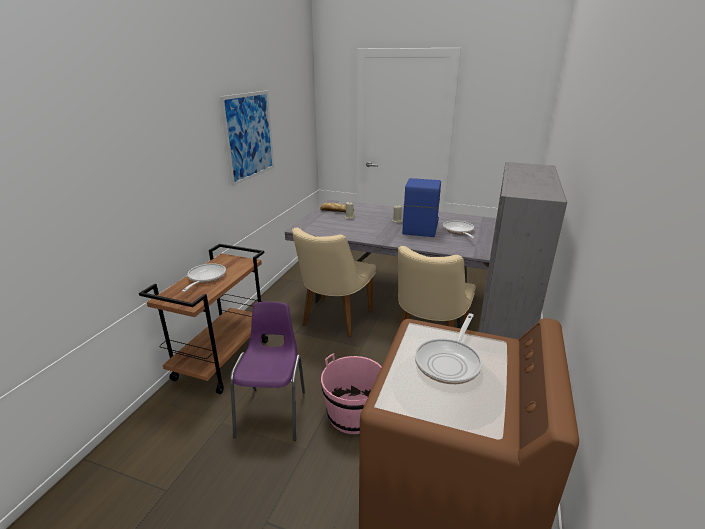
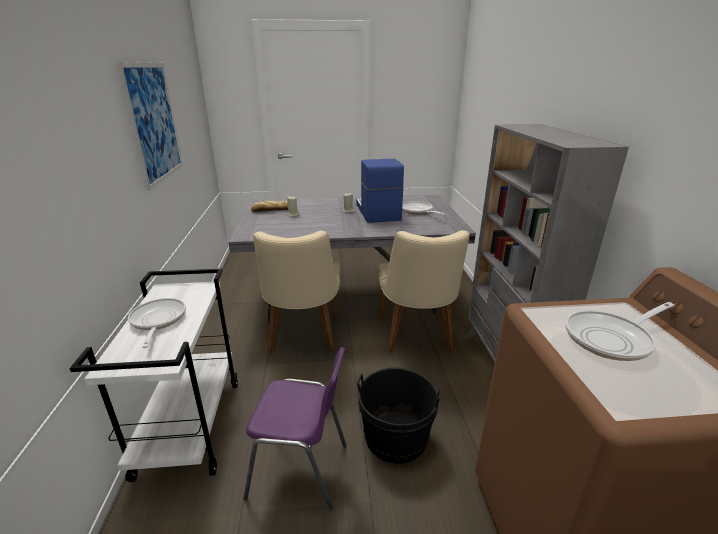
camera: 25 degrees left, 0 degrees up
brown cart [139,244,268,394] -> white cart [70,269,238,482]
purple chair [230,301,305,441] -> purple chair turned 120 degrees clockwise [243,347,347,510]
pink bucket [321,353,382,434] -> black bucket [357,367,441,464]
frying pan [415,313,482,384] -> frying pan turned 60 degrees clockwise [566,302,674,361]

